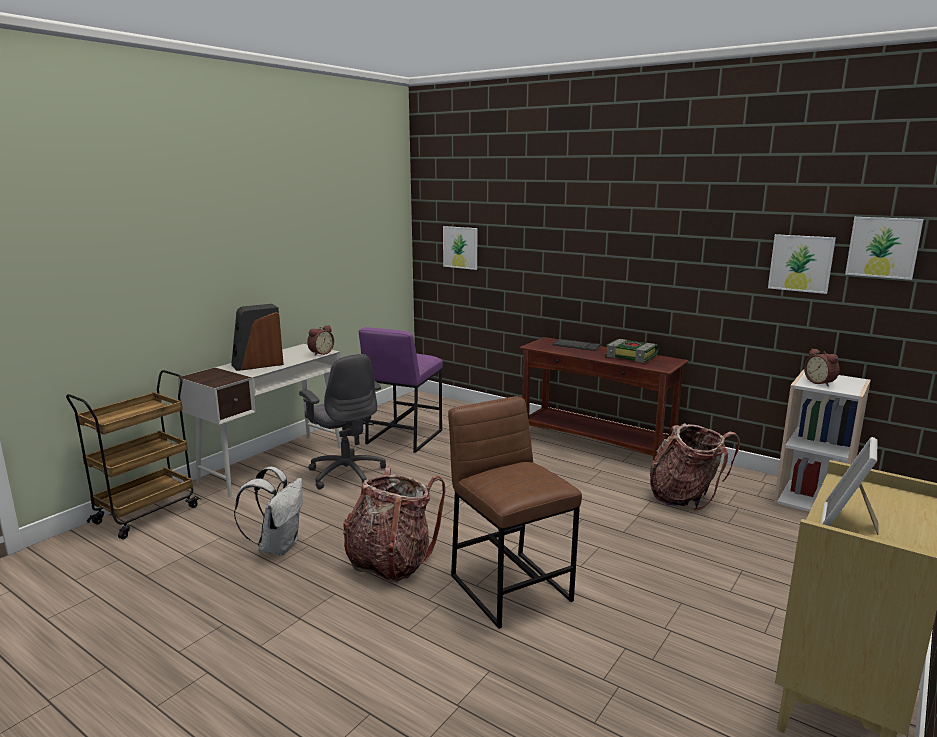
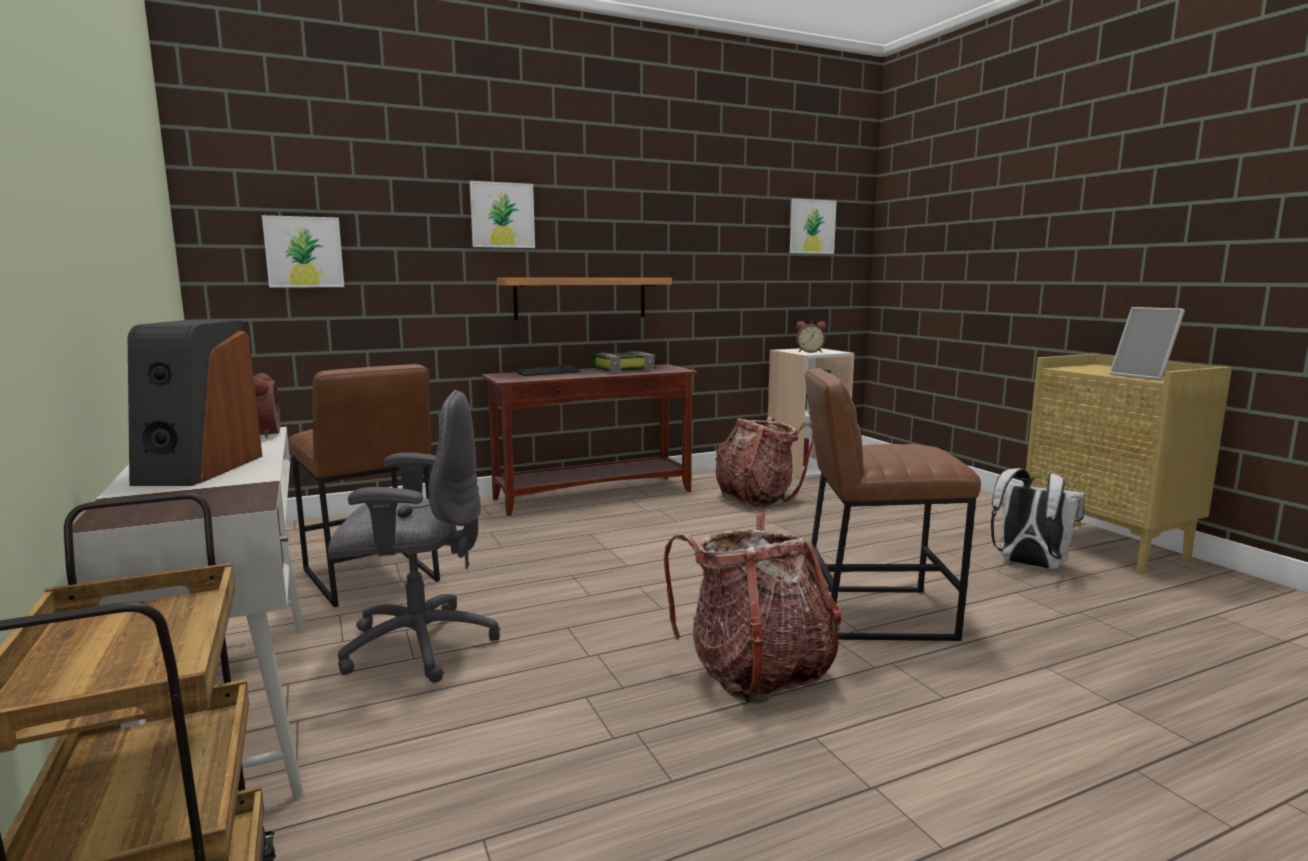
camera: 60 degrees left, 5 degrees down
white backpack [234,467,303,556] -> white backpack moved to [991,468,1085,569]
purple chair [359,327,443,453] -> brown chair [288,364,440,607]
picture [768,234,836,294] -> picture moved to [469,181,535,248]
none -> shelf [497,278,672,320]

